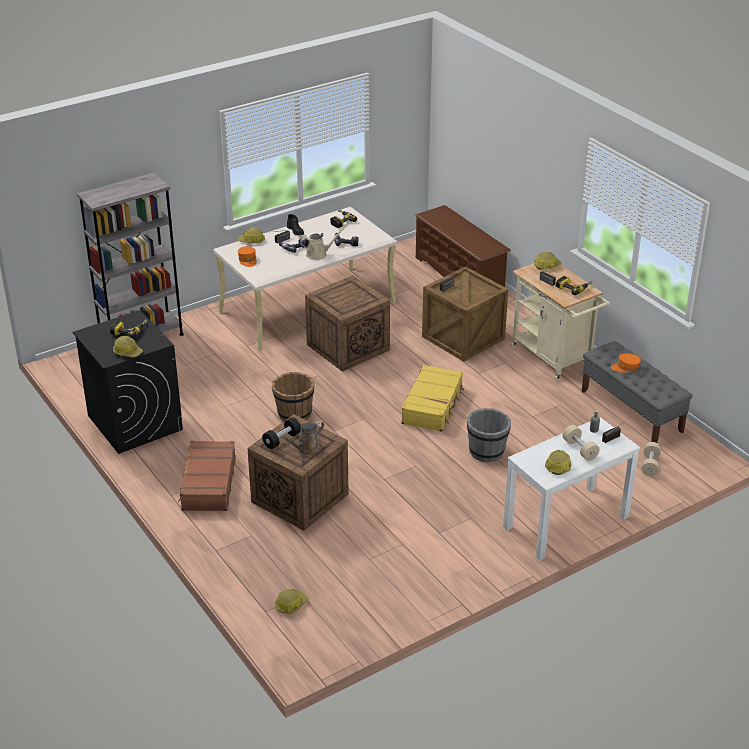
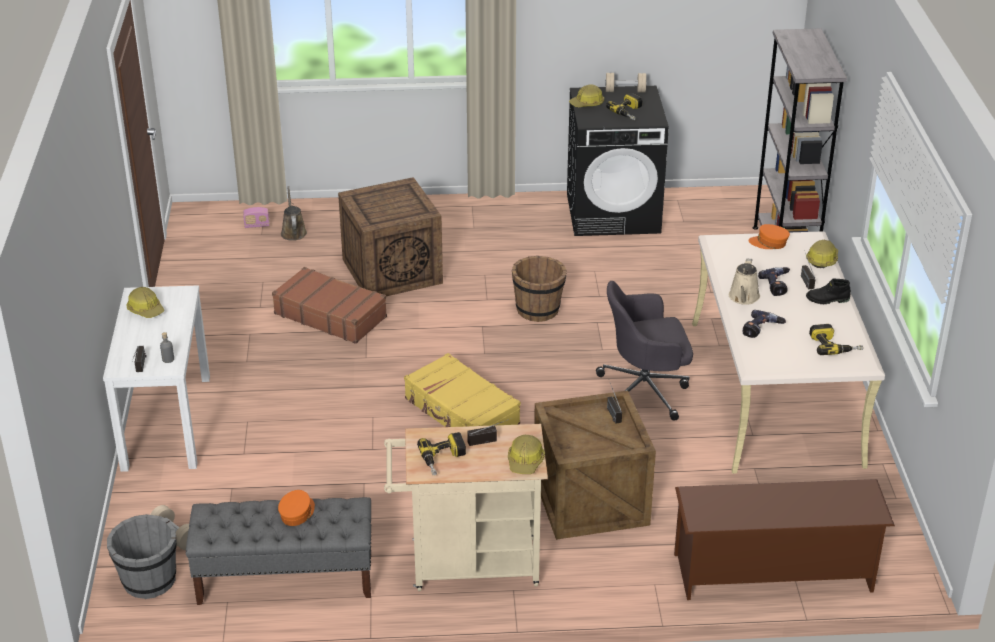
camera: 120 degrees right, 0 degrees up
brown suitcase [178,441,236,511] -> brown suitcase moved to [272,267,387,344]
black dumbbell [262,417,301,449] -> none
hard hat [275,589,309,614] -> radio [243,207,270,228]
brown watering can [280,420,324,455] -> brown watering can moved to [281,186,307,241]
crate [305,276,390,372] -> grey office chair [596,281,693,421]
grey bucket [467,408,511,462] -> grey bucket moved to [107,514,177,599]
beige dumbbell [563,425,600,461] -> beige dumbbell moved to [605,73,647,93]

